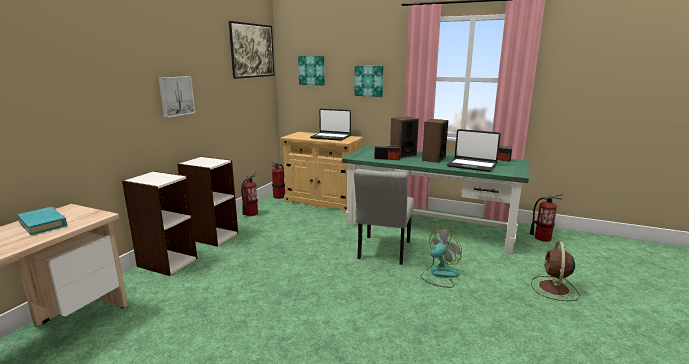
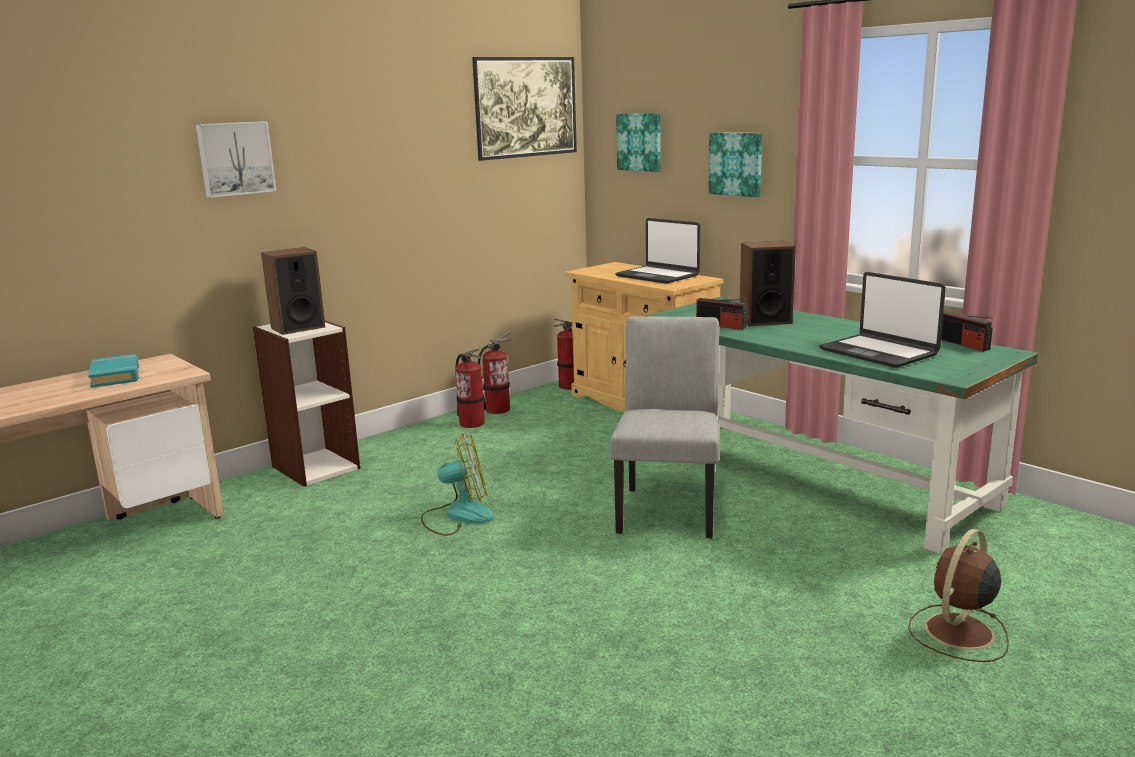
camera: 25 degrees right, 0 degrees up
picture [159,76,195,118] -> picture moved to [196,121,276,198]
bookcase [177,156,238,246] -> none
grey chair [354,169,414,265] -> grey chair turned 150 degrees clockwise [610,316,720,538]
fan [420,228,462,288] -> fan moved to [421,433,494,536]
speaker [422,119,448,163] -> speaker moved to [261,247,325,335]
fire extinguisher [530,194,563,242] -> fire extinguisher moved to [455,349,485,428]

